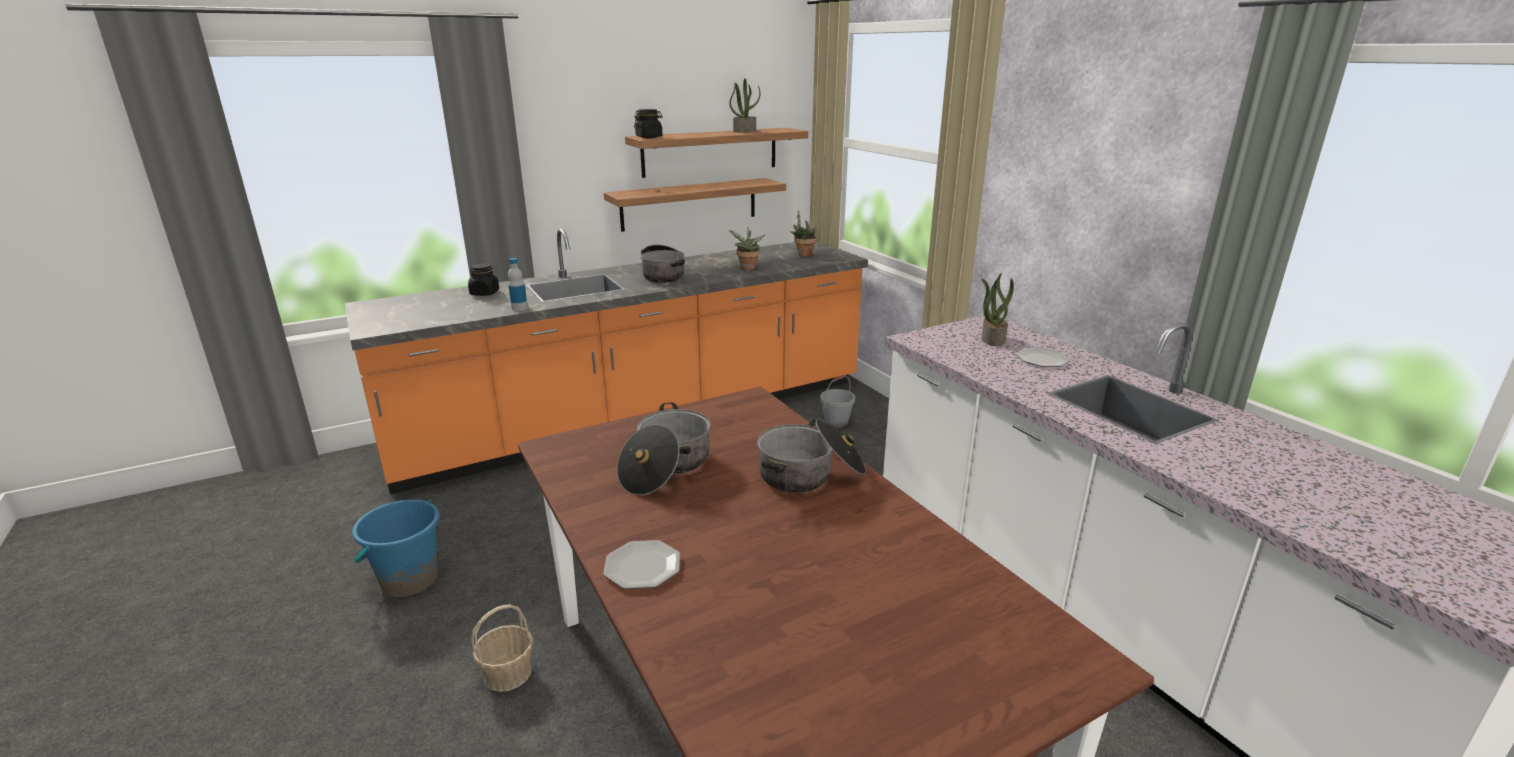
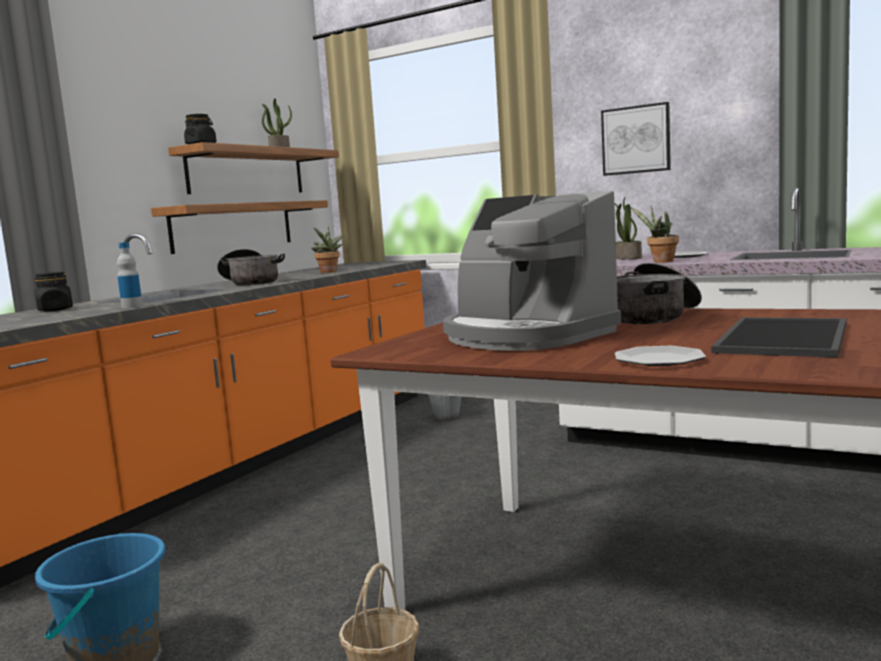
camera: 30 degrees left, 15 degrees down
cooking pot [617,402,711,496] -> coffee machine [443,191,621,351]
potted plant [790,210,817,257] -> potted plant moved to [631,206,679,263]
none -> picture [601,102,671,176]
none -> tray [711,317,846,357]

